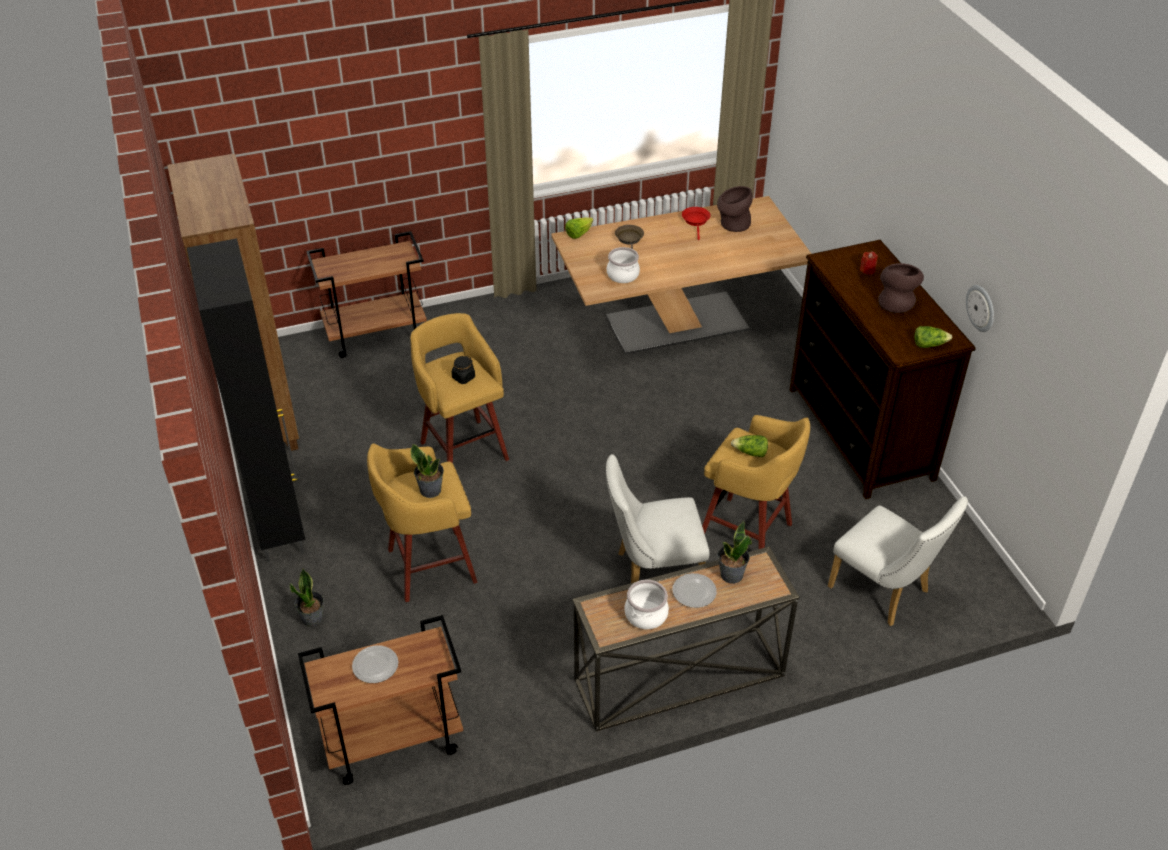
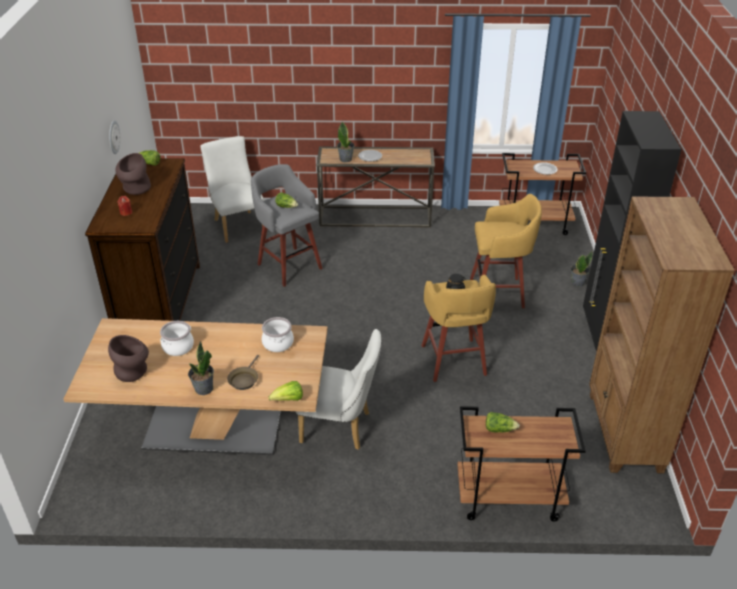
camera: 160 degrees left, 5 degrees down
potted plant [410,444,444,498] -> potted plant moved to [188,341,214,395]
white chair [606,454,710,583] -> white chair moved to [296,329,381,450]
cooking pot [625,580,669,629] -> cooking pot moved to [160,321,194,356]
red frying pan [682,207,711,240] -> none
yellow stool [702,415,810,549] -> grey stool [251,164,323,287]
none -> lettuce [486,412,520,432]

